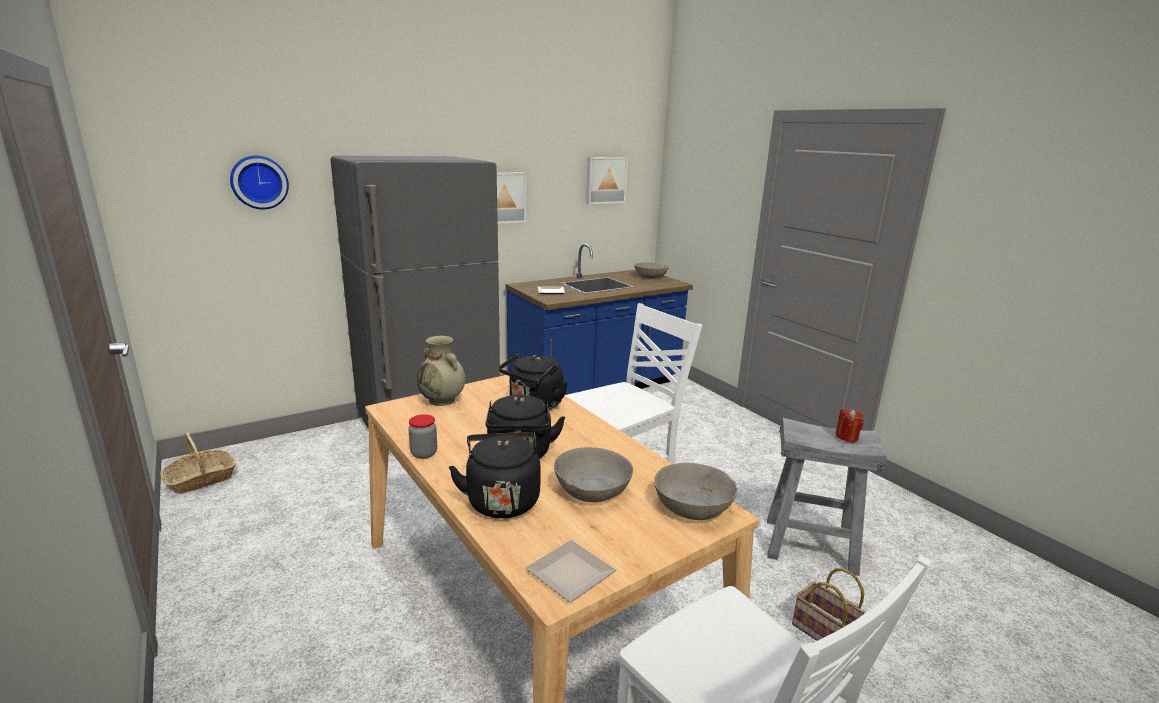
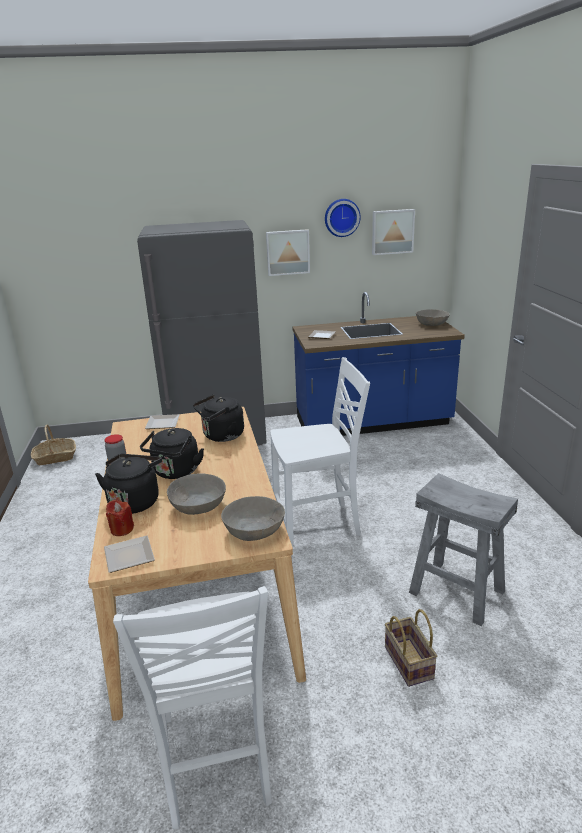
camera: 25 degrees right, 5 degrees up
wall clock [230,156,289,209] -> wall clock moved to [325,199,361,237]
beige vase [417,336,465,406] -> plate [145,414,180,429]
red candle [835,409,864,442] -> red candle moved to [106,500,134,536]

